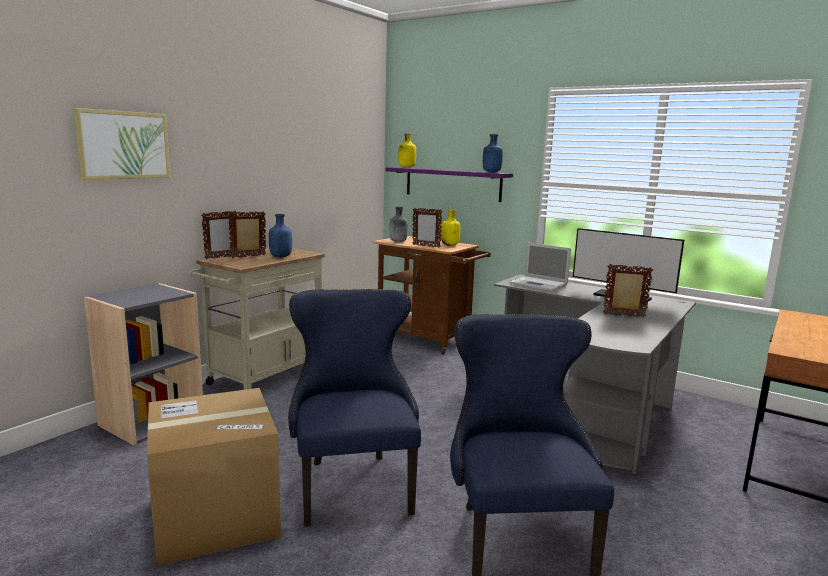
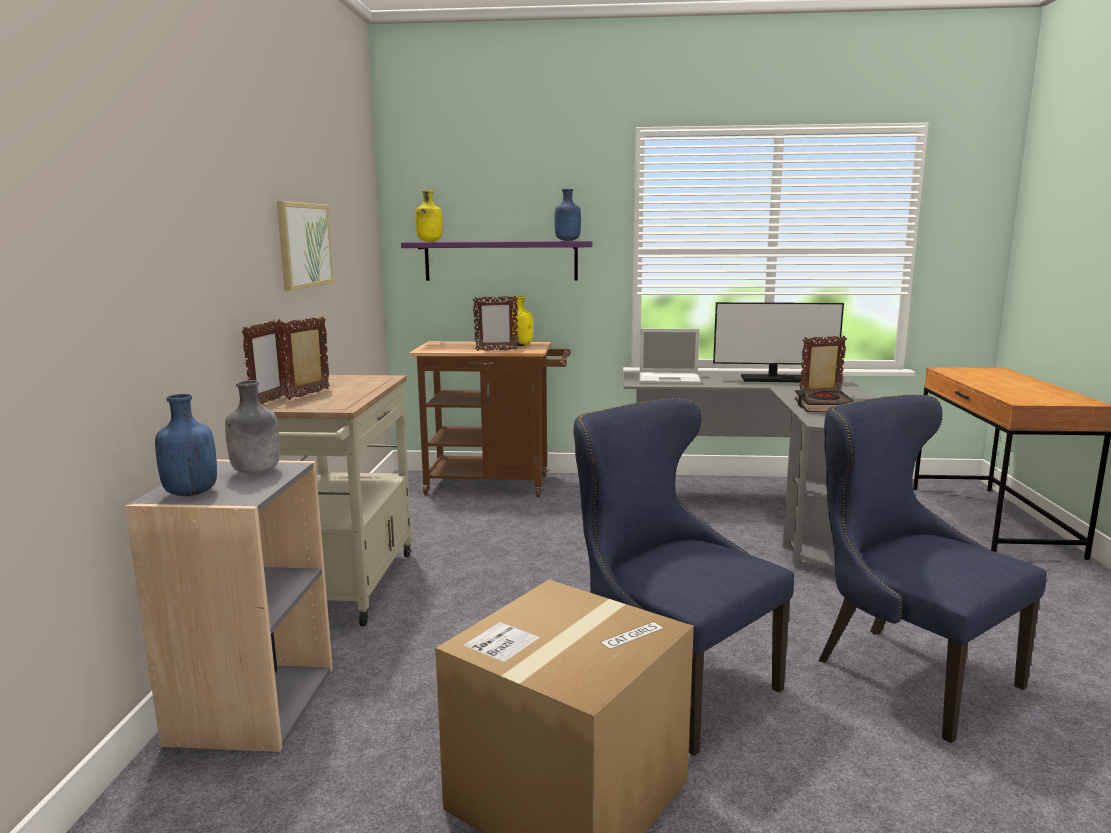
camera: 30 degrees left, 0 degrees up
picture [73,108,170,180] -> picture moved to [277,201,334,291]
blue bottle [269,214,292,257] -> blue bottle moved to [155,394,217,496]
grey bottle [389,207,408,242] -> grey bottle moved to [225,380,280,474]
none -> black book [795,390,855,412]

